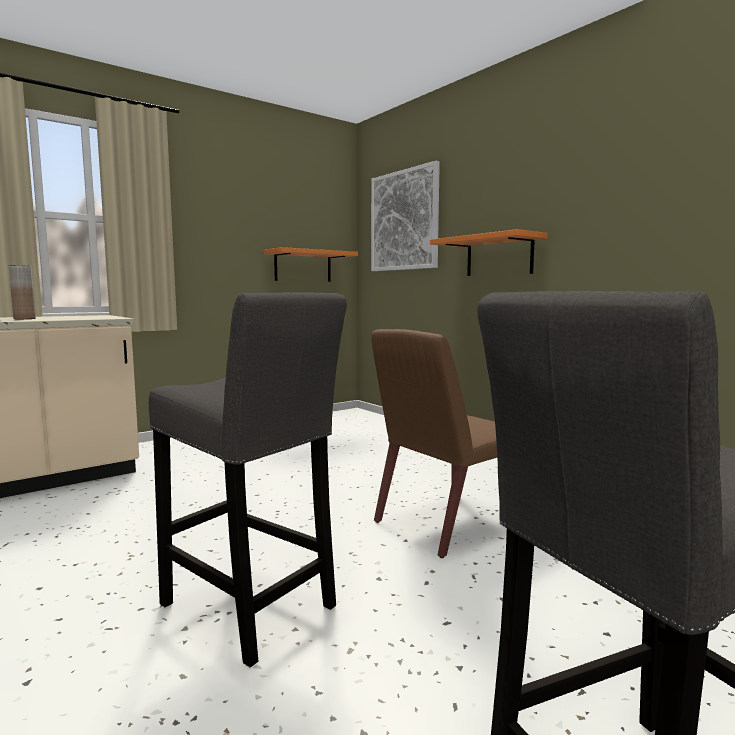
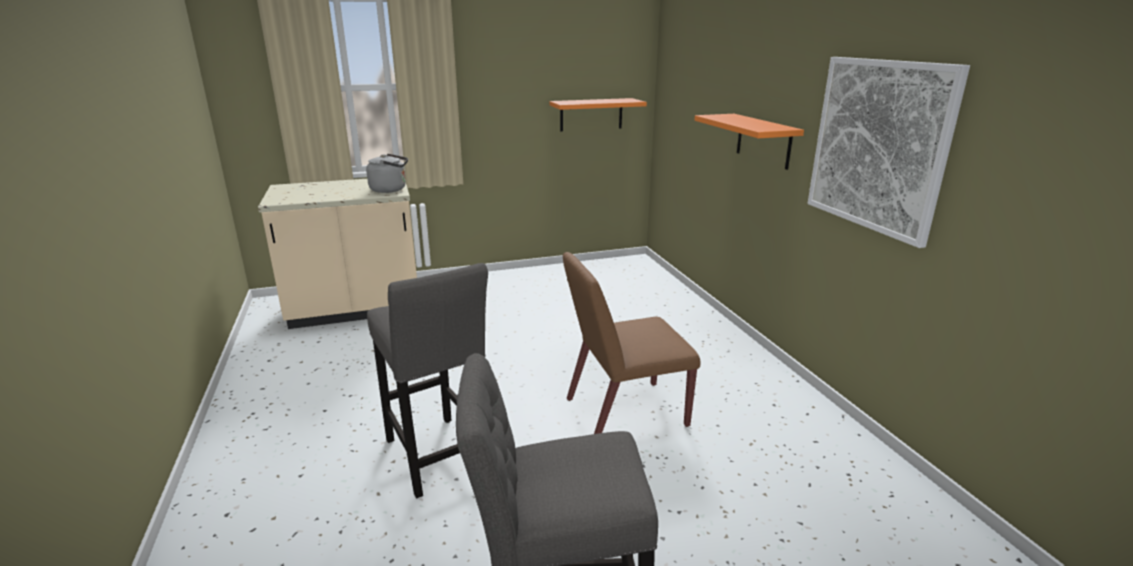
camera: 20 degrees right, 15 degrees up
brown vase [9,265,36,319] -> none
picture [371,161,440,271] -> picture moved to [807,57,970,248]
none -> grey kettle [366,154,408,193]

